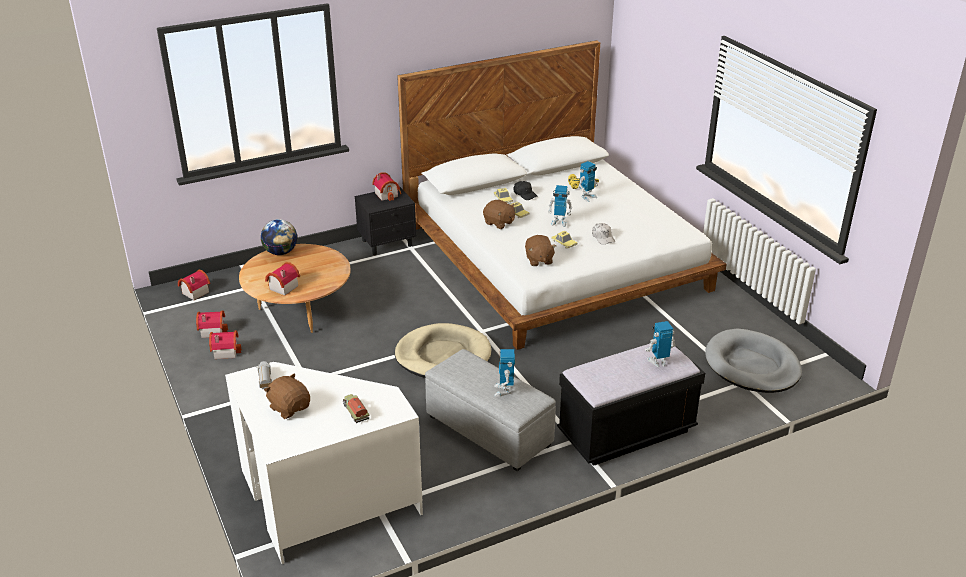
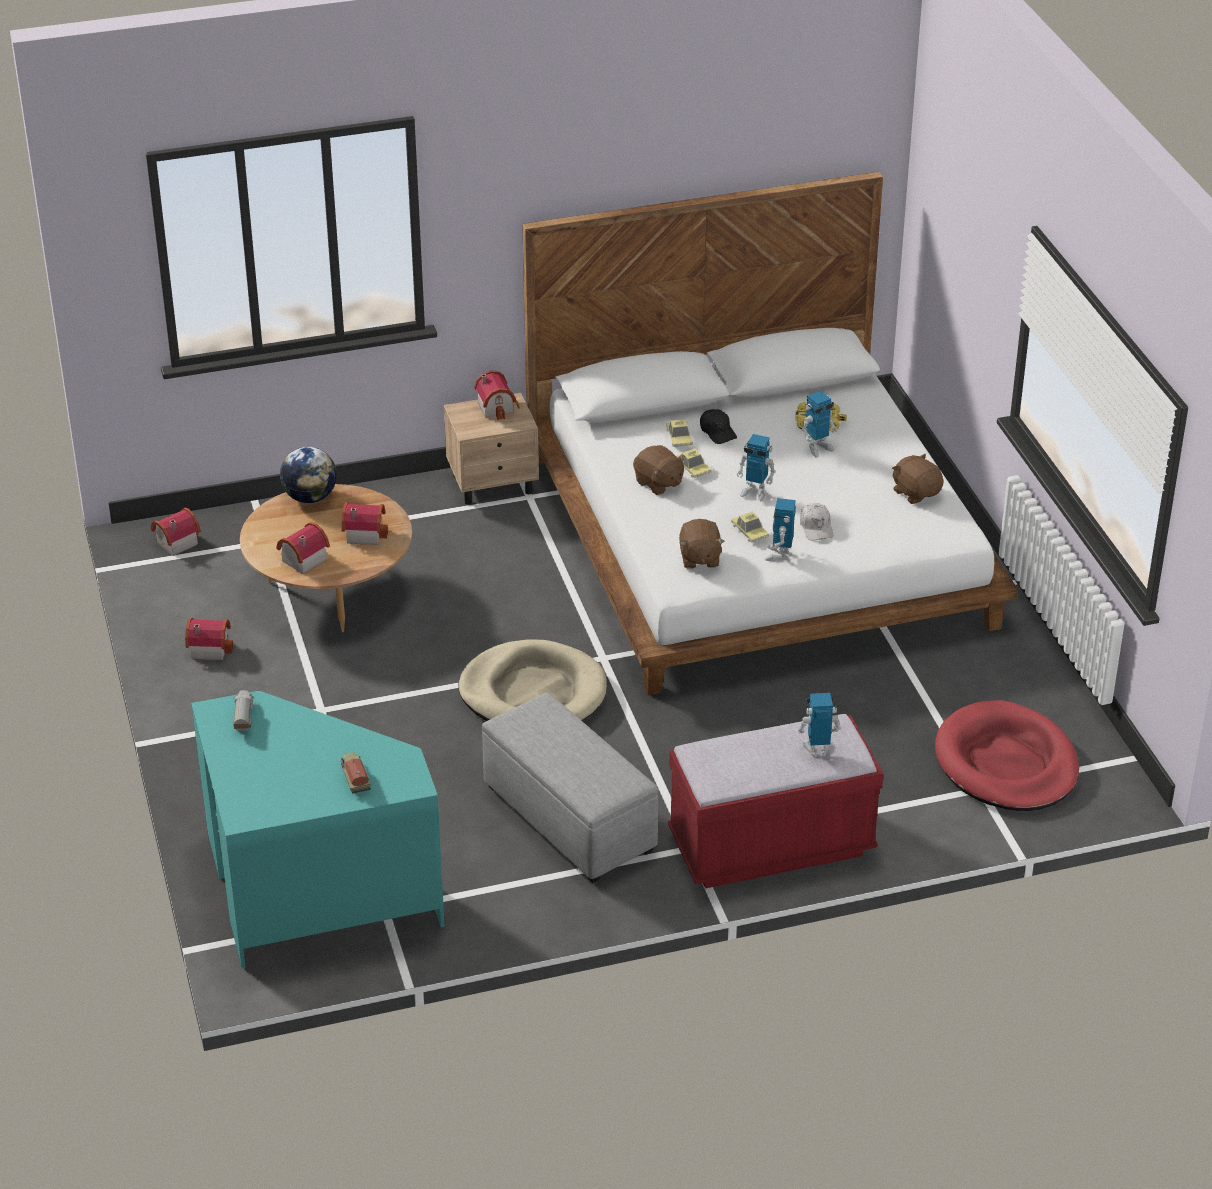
camera: 10 degrees right, 5 degrees up
toy house [196,310,228,338] -> toy house moved to [342,502,388,545]
white desk [225,362,423,564] -> turquoise desk [191,691,445,968]
brown plush toy [264,373,310,419] -> brown plush toy moved to [892,454,944,504]
black nightstand [355,186,416,255] -> beige nightstand [444,393,539,505]
toy robot [494,349,515,397] -> toy robot moved to [765,498,796,561]
black bench [557,342,705,466] -> red bench [668,714,884,889]
grey dog bed [705,328,802,393] -> red dog bed [935,700,1079,811]

